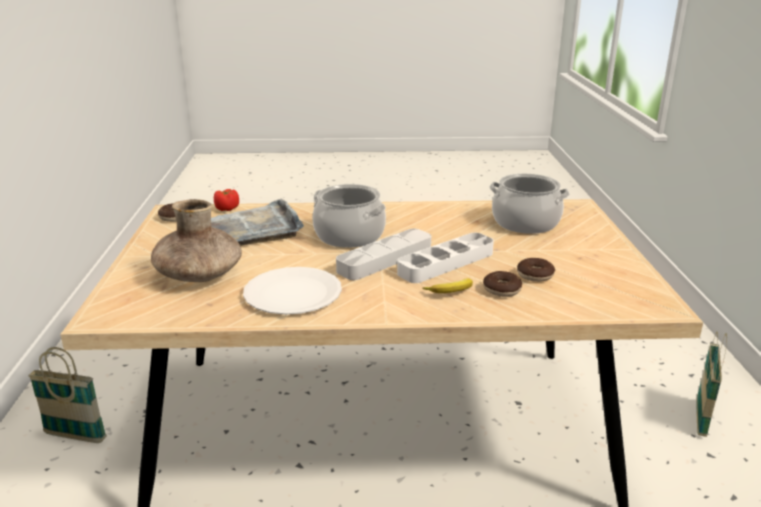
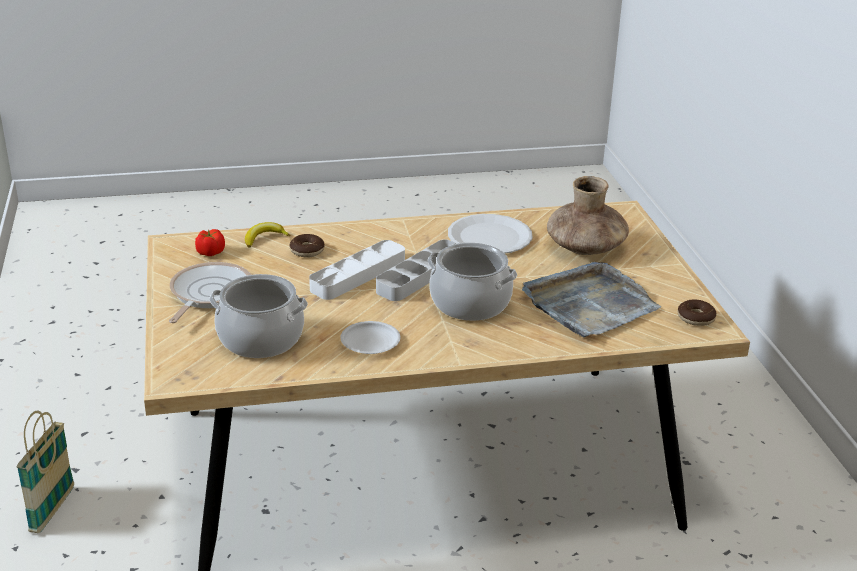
camera: 170 degrees right, 5 degrees up
basket [28,347,107,443] -> none
tomato [214,189,239,211] -> tomato moved to [195,229,225,256]
banana [422,278,473,293] -> banana moved to [245,222,290,247]
donut [517,258,555,282] -> none
none -> frying pan [169,262,251,323]
none -> white plate [340,321,401,354]

